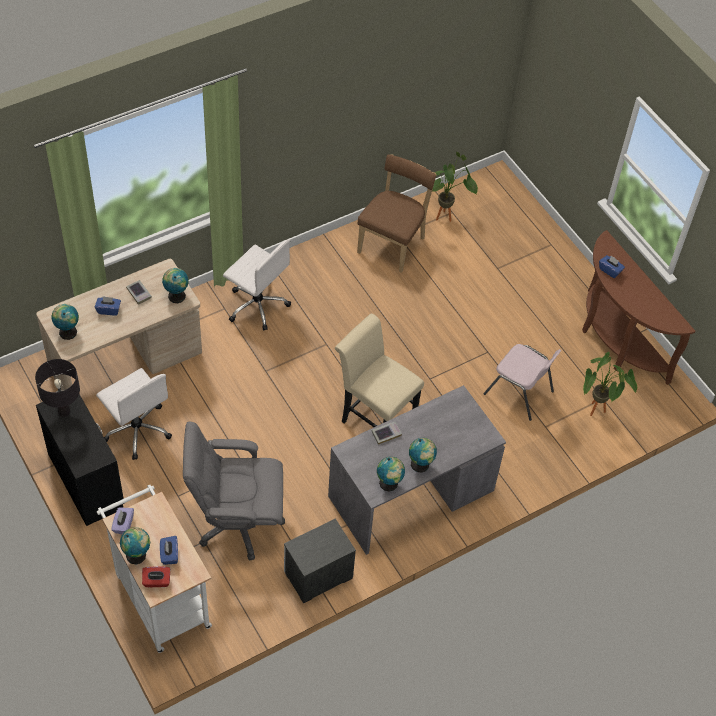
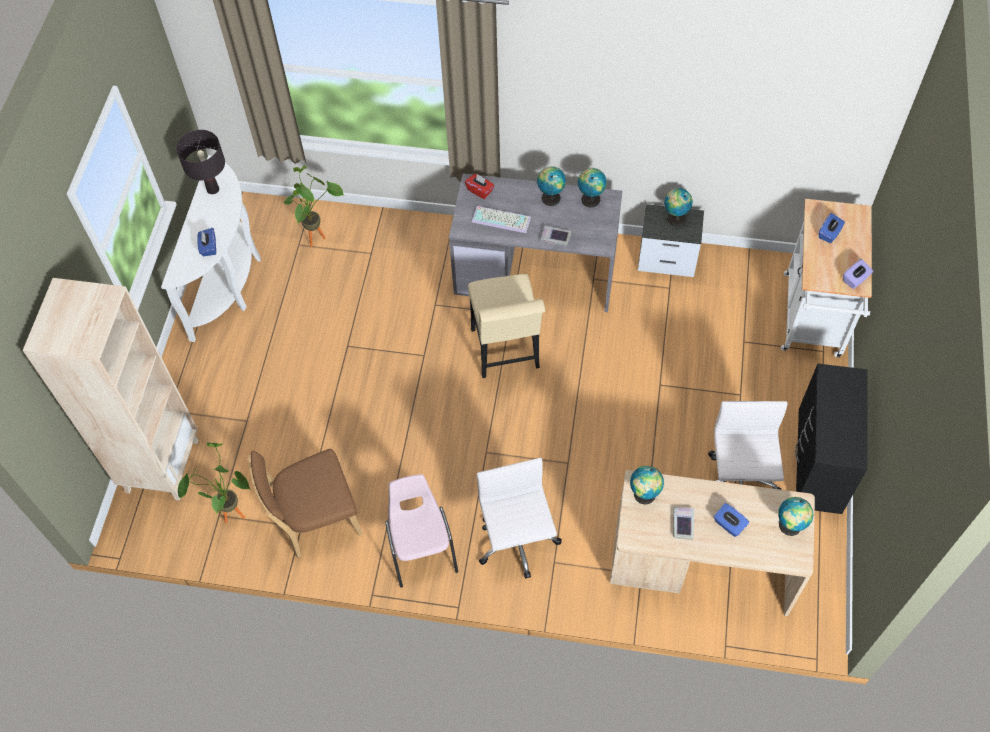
camera: 135 degrees left, 5 degrees up
black table lamp [35,359,80,417] -> black table lamp moved to [176,130,225,194]
globe [120,527,150,565] -> globe moved to [664,188,693,226]
red tissue box [142,566,170,587] -> red tissue box moved to [465,174,494,199]
grey office chair [183,422,285,560] -> none
pink chair [484,344,561,421] -> pink chair moved to [385,474,458,588]
brown console table [582,230,695,385] -> white console table [161,155,261,342]
none -> beige bookcase [22,278,199,501]
none -> keyboard [472,206,531,233]

